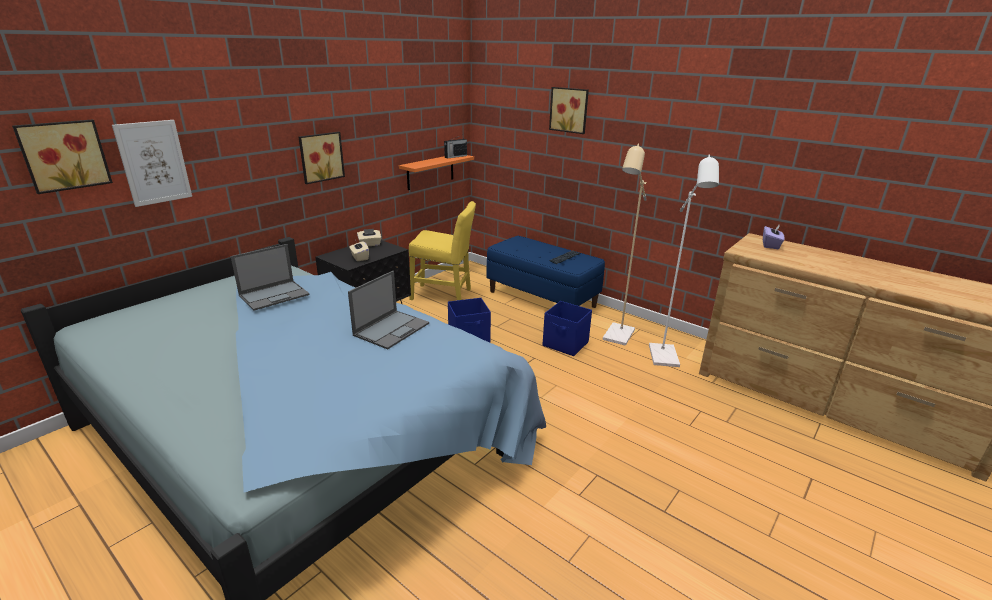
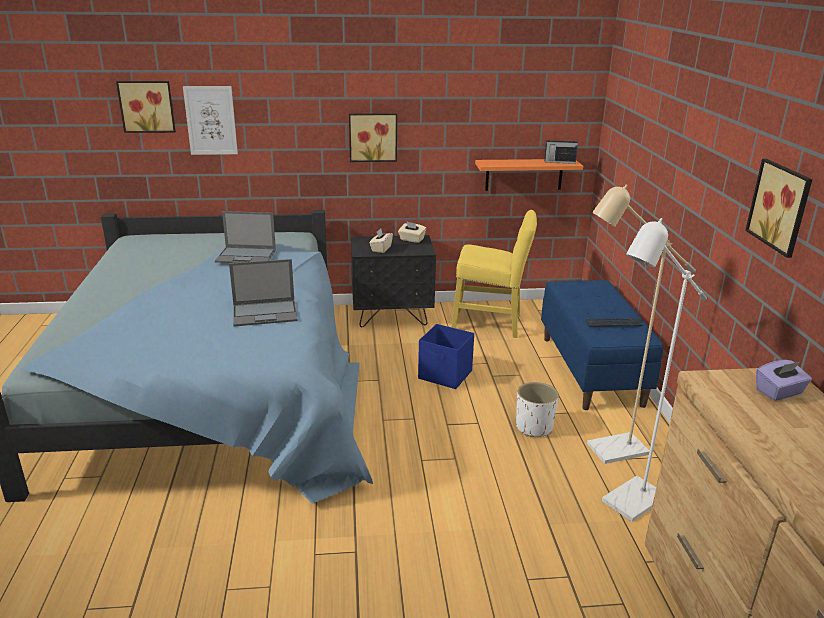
camera: 45 degrees right, 0 degrees up
yellow chair [409,201,476,300] -> yellow chair turned 45 degrees counterclockwise [452,210,537,338]
blue storage box [543,301,592,356] -> white planter [516,382,559,437]
picture [549,87,589,134] -> picture moved to [745,159,813,258]

